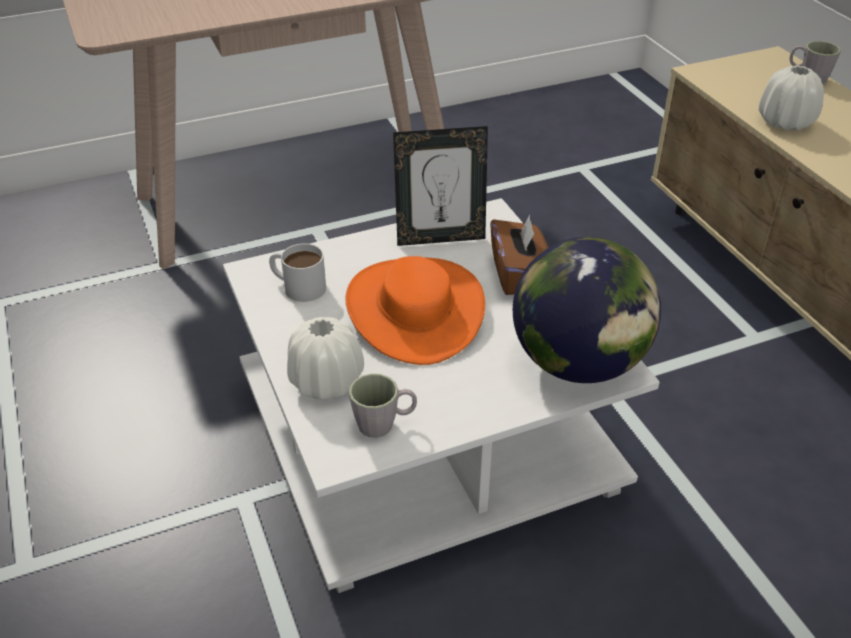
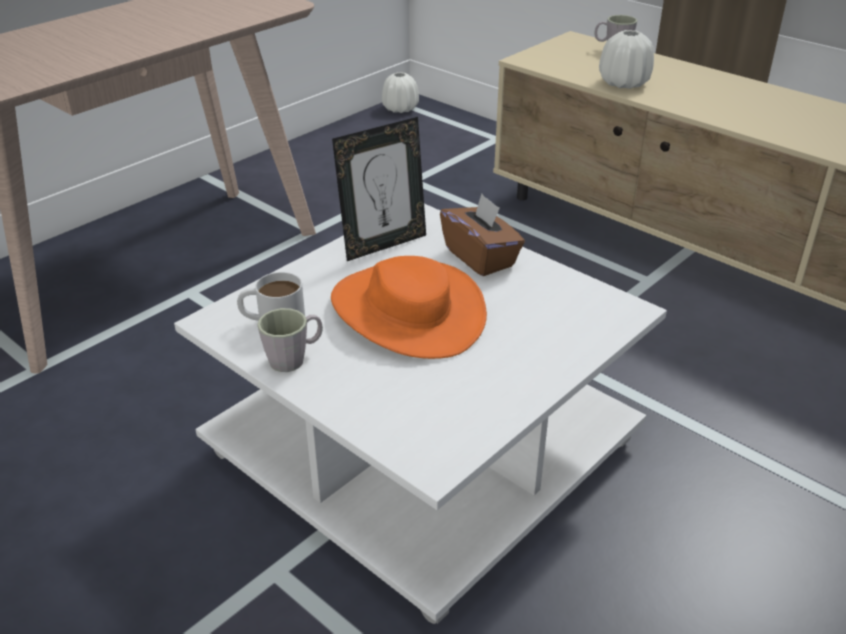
camera: 25 degrees left, 5 degrees down
white vase [287,317,364,400] -> white vase moved to [382,72,419,113]
grey mug [349,373,417,438] -> grey mug moved to [257,308,323,372]
globe [513,237,661,383] -> none

